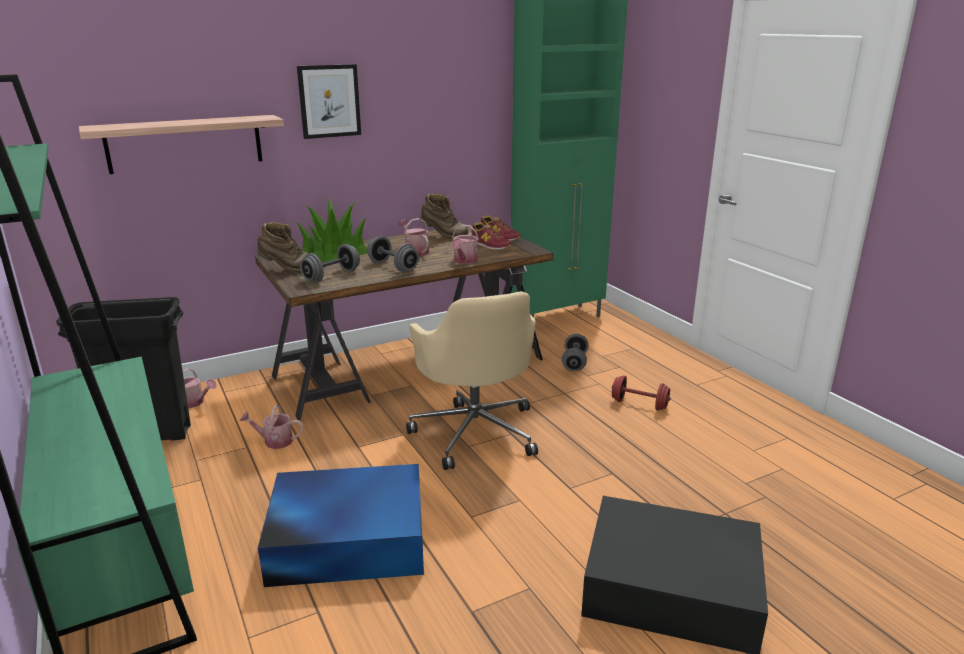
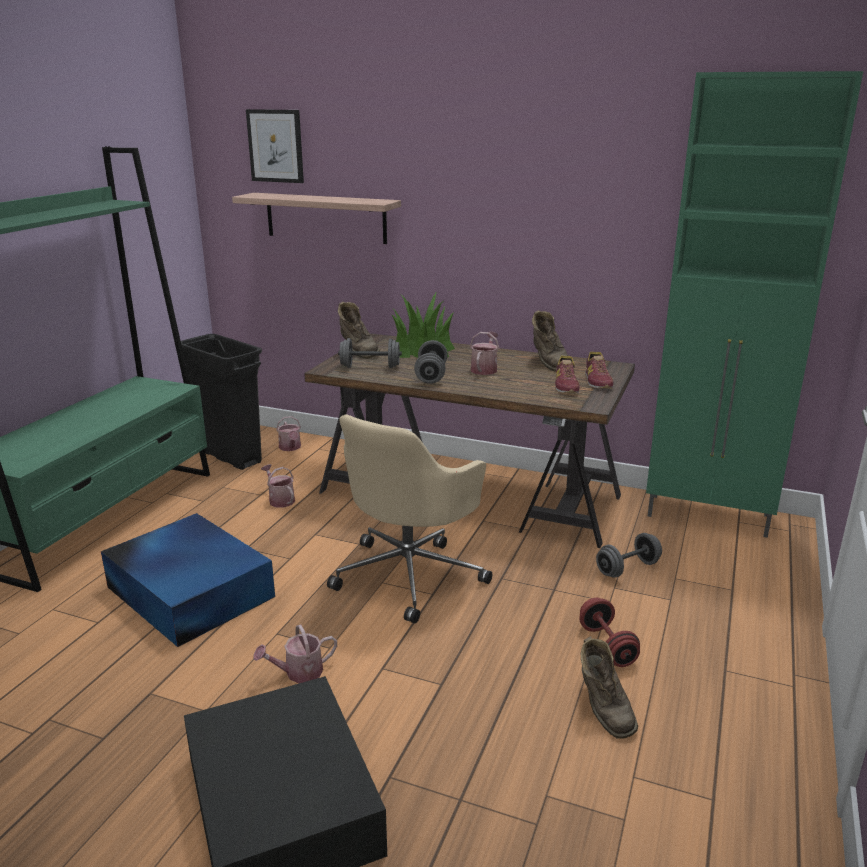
camera: 50 degrees right, 0 degrees up
picture [297,64,361,139] -> picture moved to [246,109,304,183]
watering can [451,225,479,264] -> watering can moved to [254,624,337,683]
none -> brown boot [581,636,638,738]

